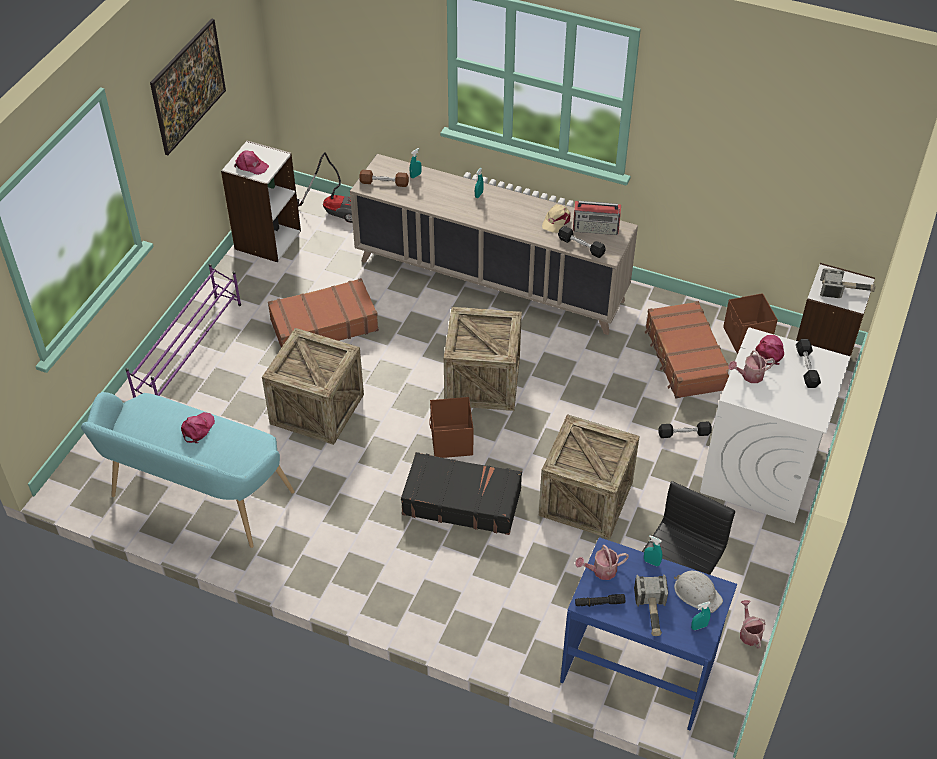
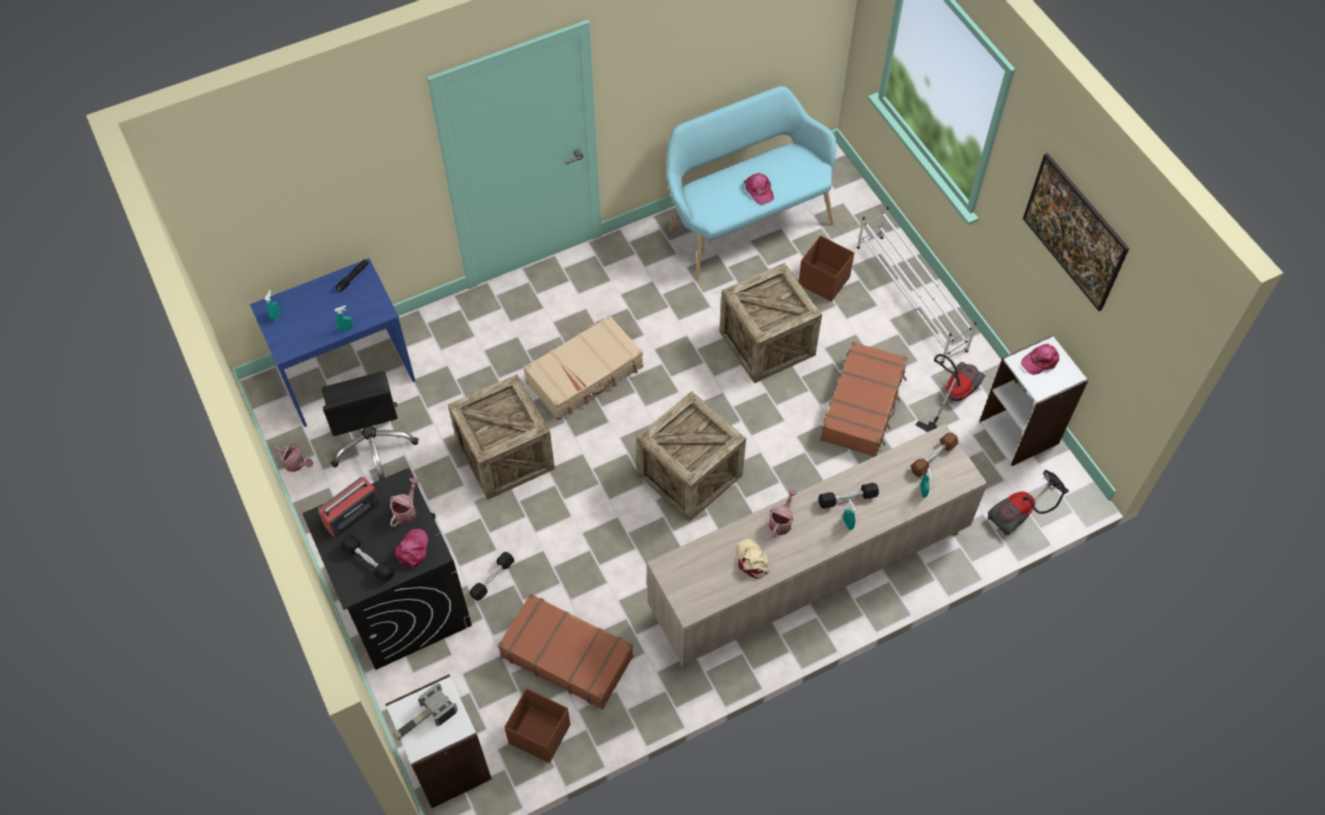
camera: 130 degrees right, 10 degrees up
purple shoe rack [125,264,241,398] -> white shoe rack [857,207,977,363]
black suitcase [401,452,522,535] -> beige suitcase [524,315,643,420]
brown storage box [429,397,473,458] -> brown storage box moved to [799,235,854,302]
black dumbbell [558,226,606,258] -> black dumbbell moved to [818,483,879,509]
radio [573,201,621,235] -> radio moved to [317,477,380,538]
watering can [575,545,629,580] -> watering can moved to [769,490,797,538]
hammer [634,575,668,636] -> none
white hard hat [674,571,723,613] -> none
white washing machine [700,328,850,523] -> black washing machine [302,468,472,670]
pink cap [755,335,784,365] -> pink cap turned 135 degrees counterclockwise [395,529,428,570]
none -> vacuum cleaner [915,354,986,432]

